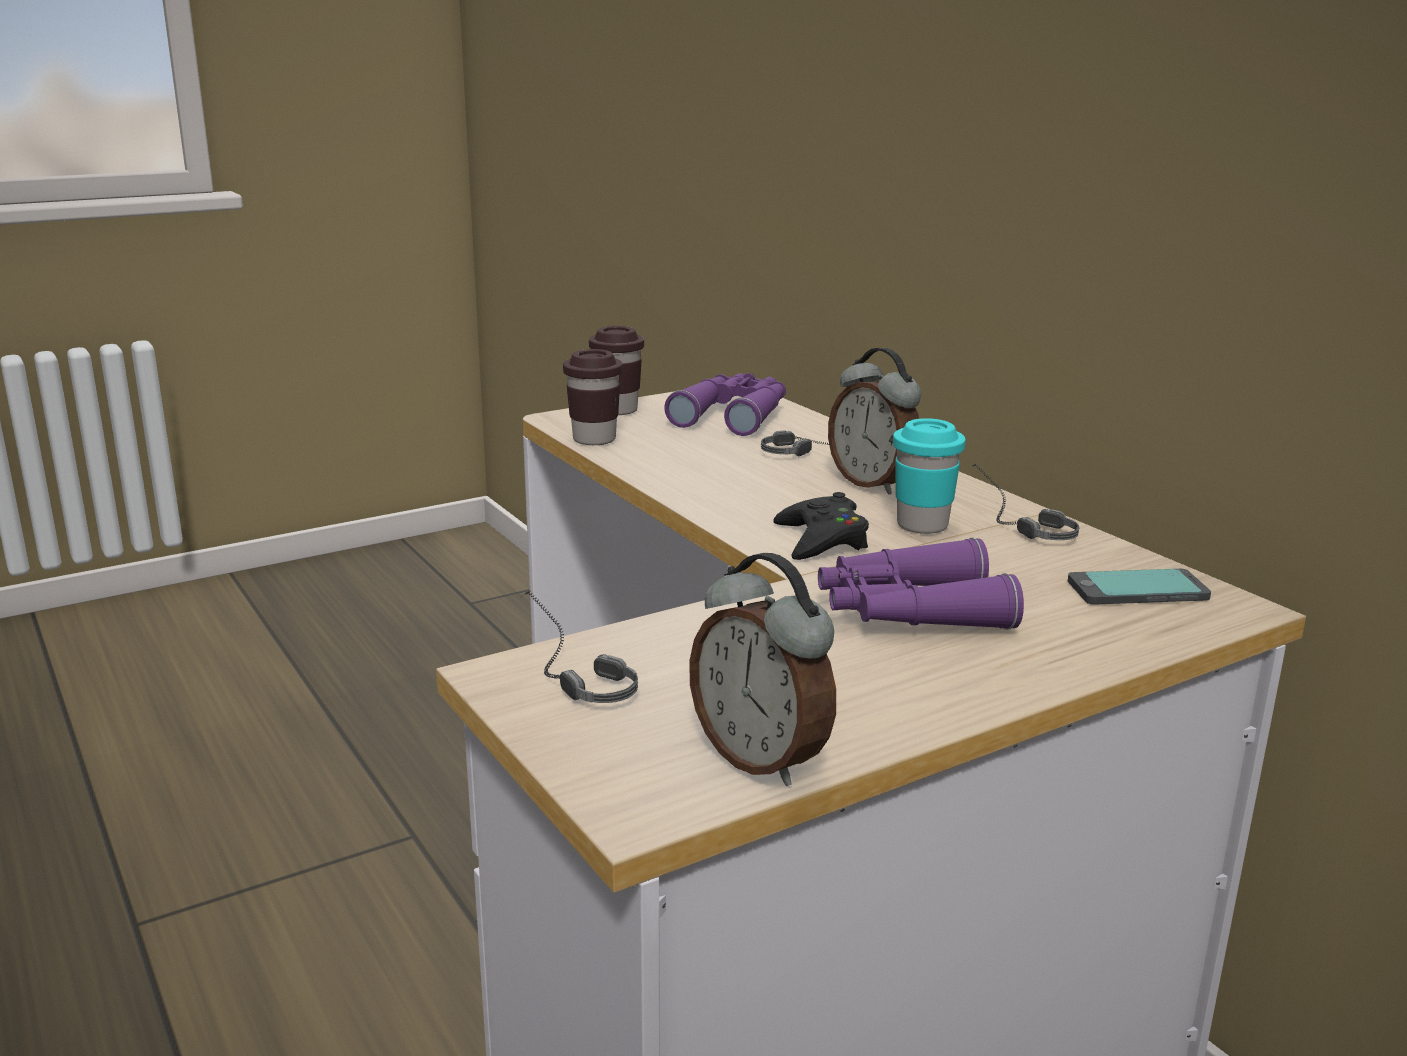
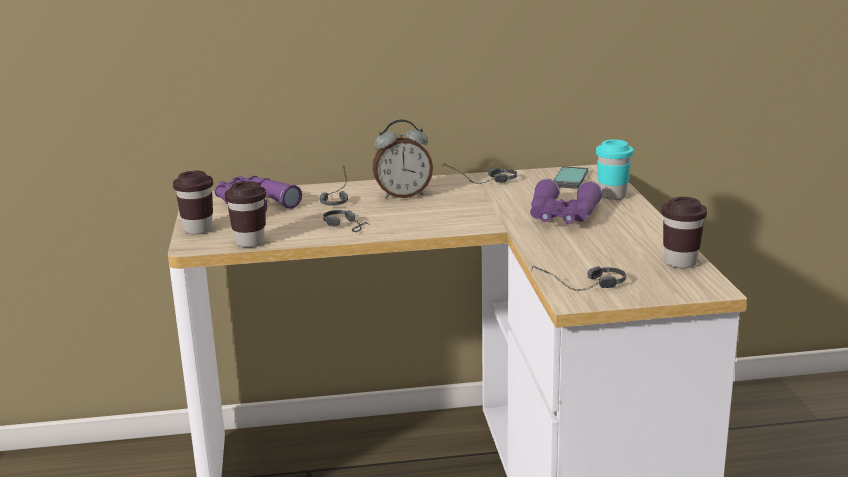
camera: 65 degrees left, 0 degrees up
alarm clock [689,553,836,786] -> brown cup [662,197,707,268]
black game controller [773,492,869,560] -> none
turquoise cup [893,418,966,534] -> turquoise cup moved to [596,139,634,200]
none -> headphones [323,210,370,232]

